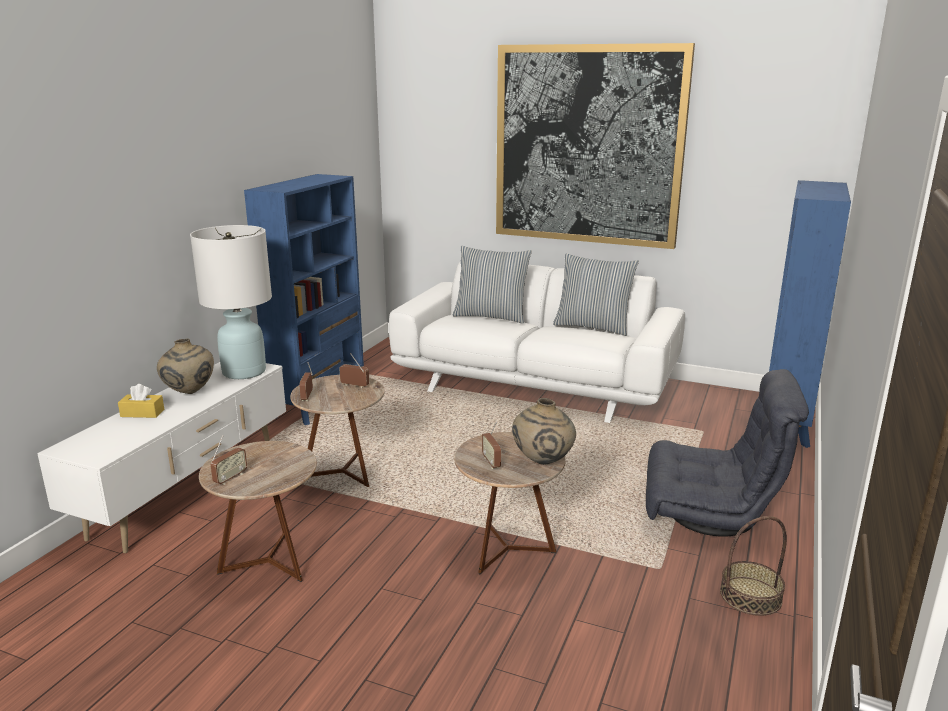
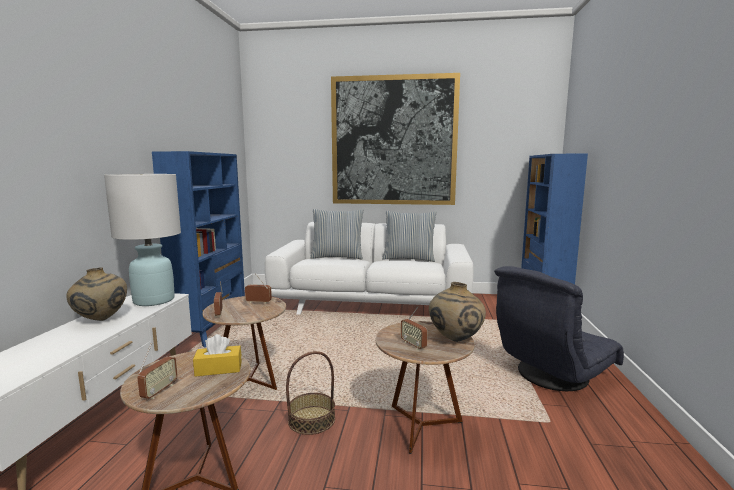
camera: 15 degrees left, 10 degrees down
yellow tissue box [118,384,164,418] -> yellow tissue box moved to [193,334,242,377]
grey armchair [646,369,809,537] -> grey armchair turned 150 degrees clockwise [494,266,624,391]
basket [720,516,787,616] -> basket moved to [286,351,335,435]

